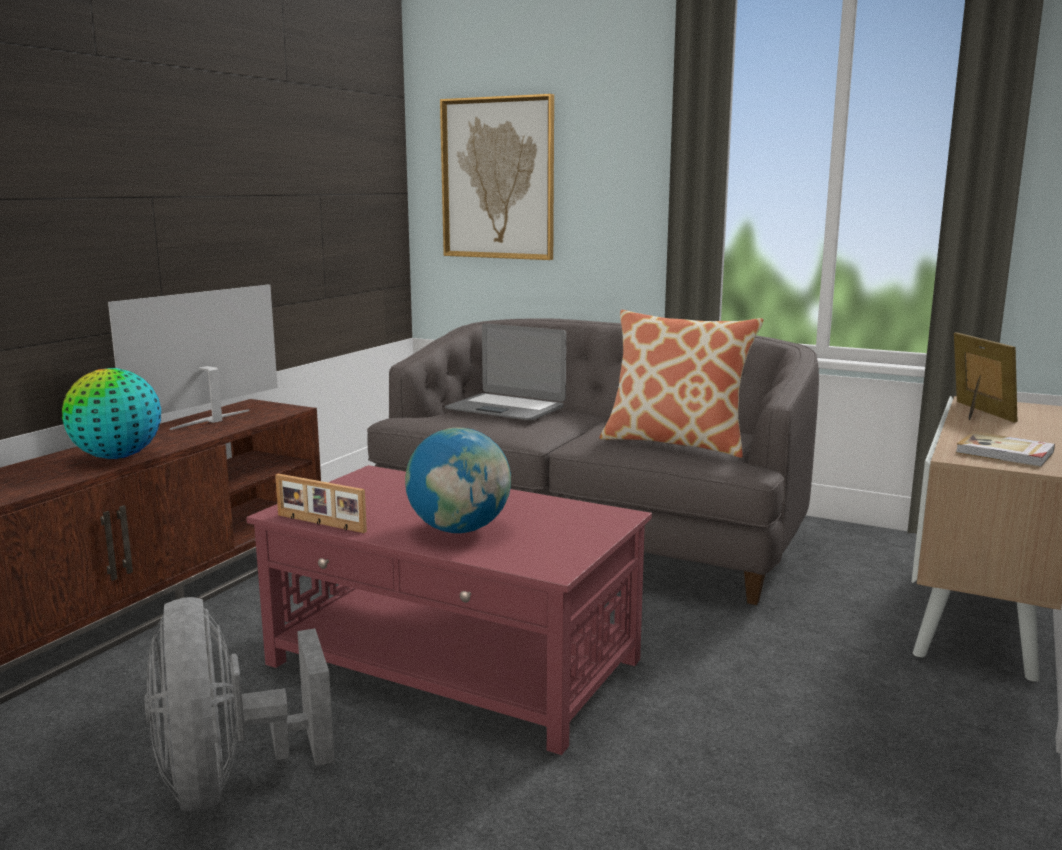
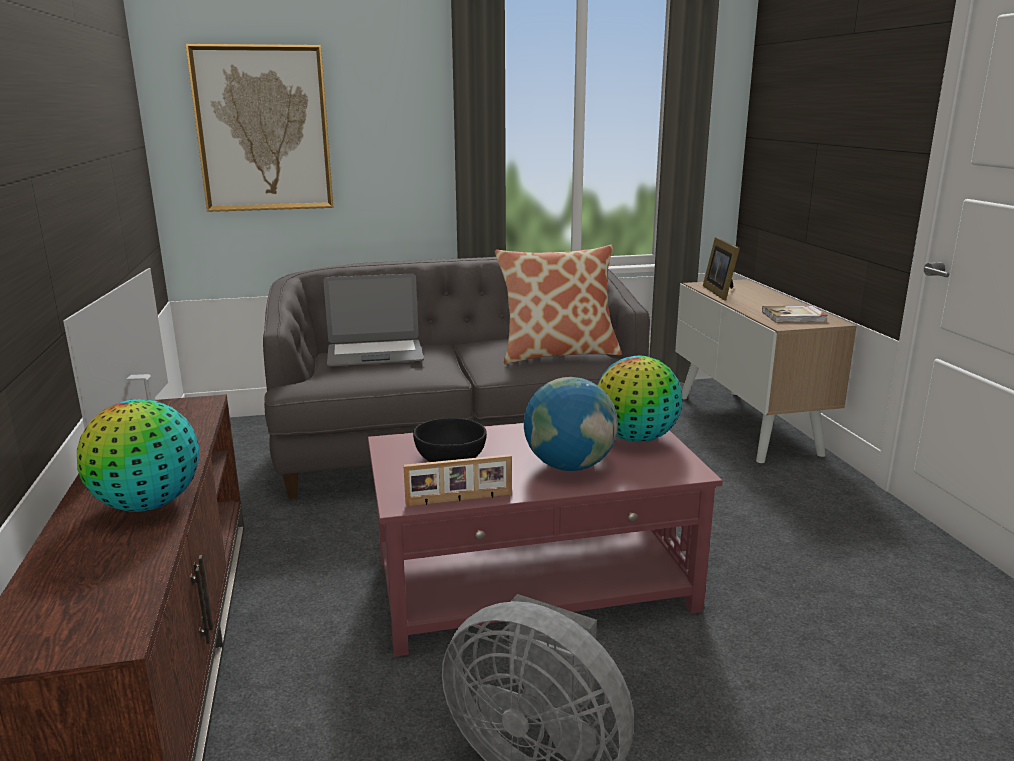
camera: 40 degrees left, 5 degrees up
picture frame [954,332,1017,422] -> picture frame turned 135 degrees counterclockwise [703,237,740,301]
none -> black bowl [413,418,487,462]
none -> globe [598,356,683,442]

